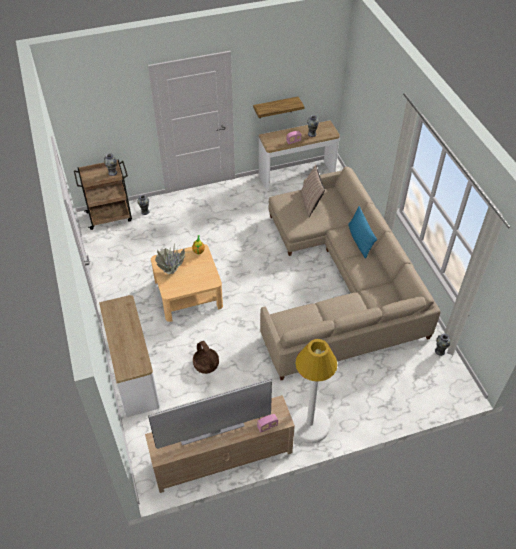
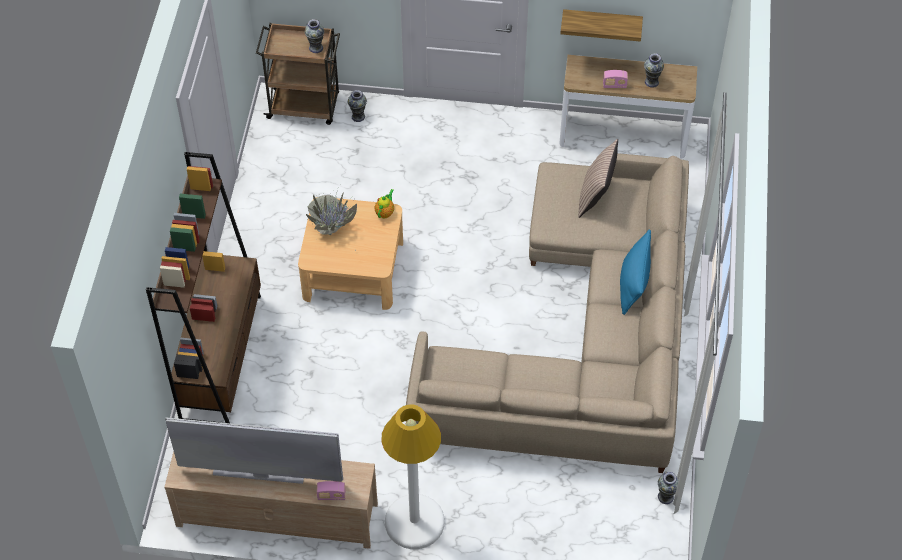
camera: 25 degrees right, 5 degrees up
console table [99,295,160,417] -> brown bookcase [146,152,261,423]
basket [193,341,219,374] -> none

